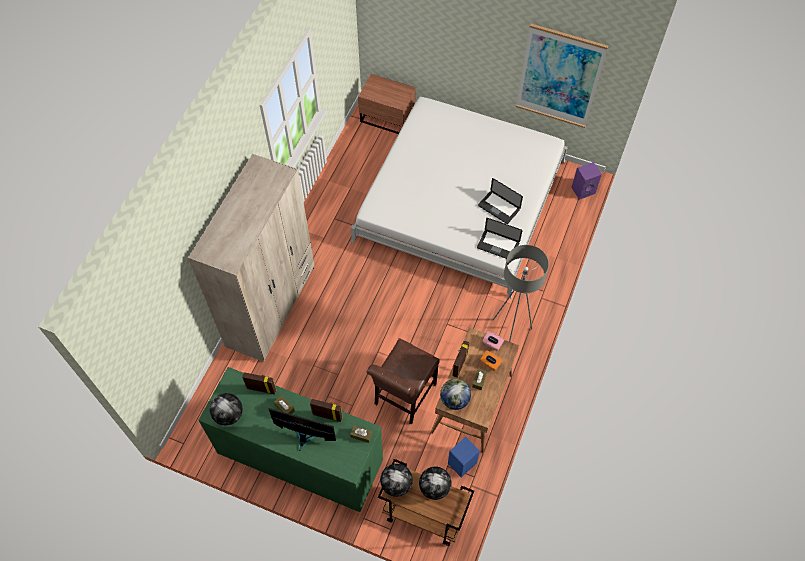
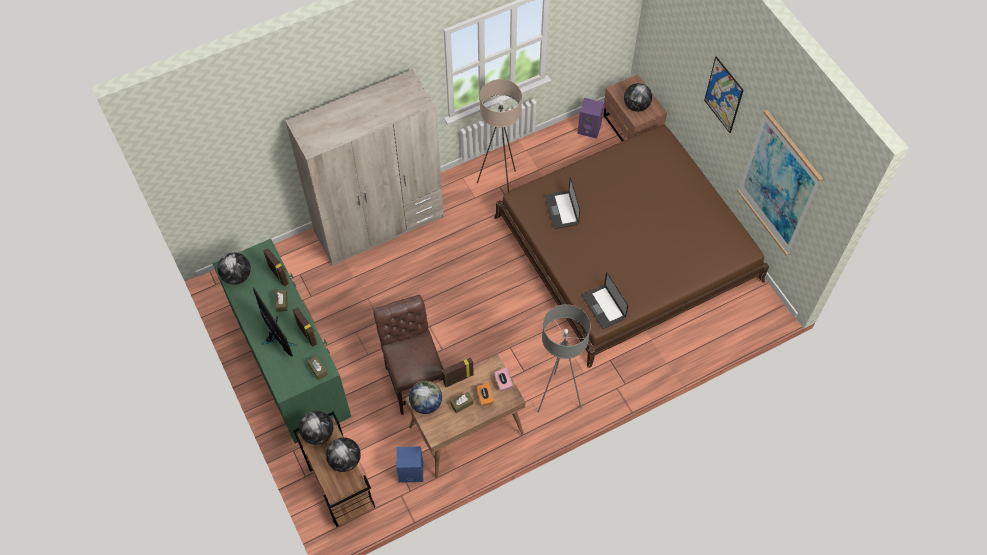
camera: 40 degrees right, 0 degrees up
white bed [351,97,568,299] -> brown bed [494,125,769,368]
brown chair [366,338,440,425] -> brown chair turned 90 degrees clockwise [373,295,444,415]
laptop [478,178,523,224] -> laptop moved to [545,177,580,229]
purple speaker [571,162,602,200] -> purple speaker moved to [577,98,604,139]
none -> beige floor lamp [477,79,522,192]
none -> globe [624,83,652,112]
none -> picture [704,56,744,133]

